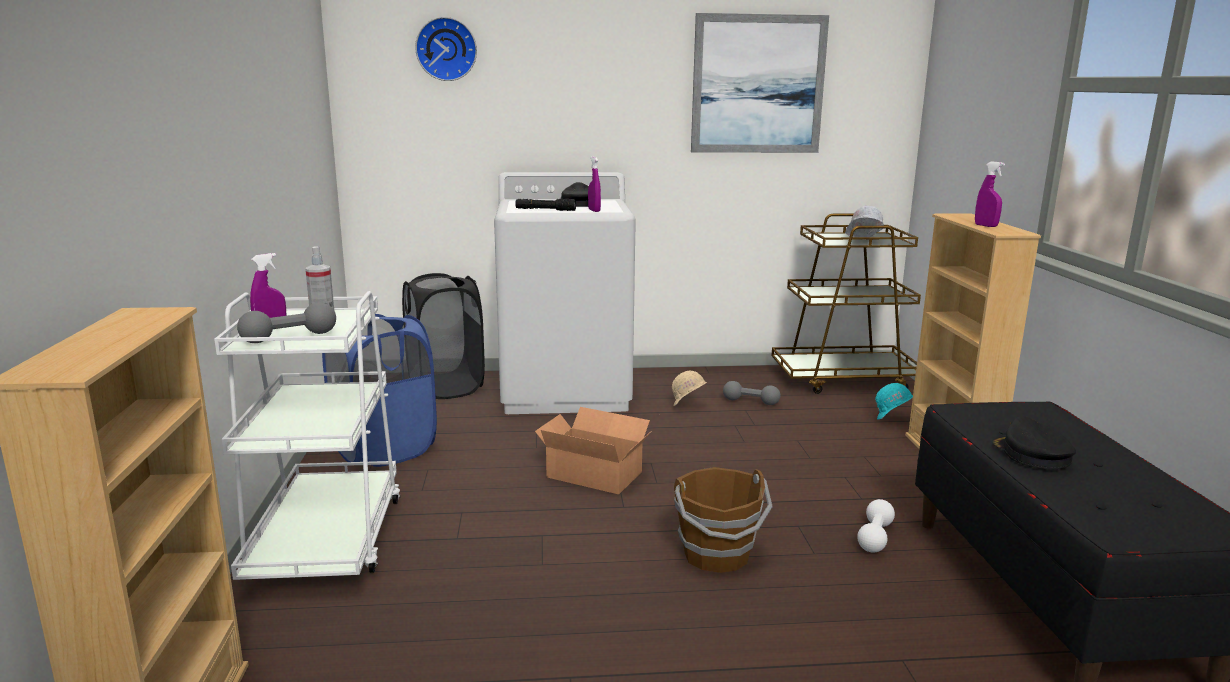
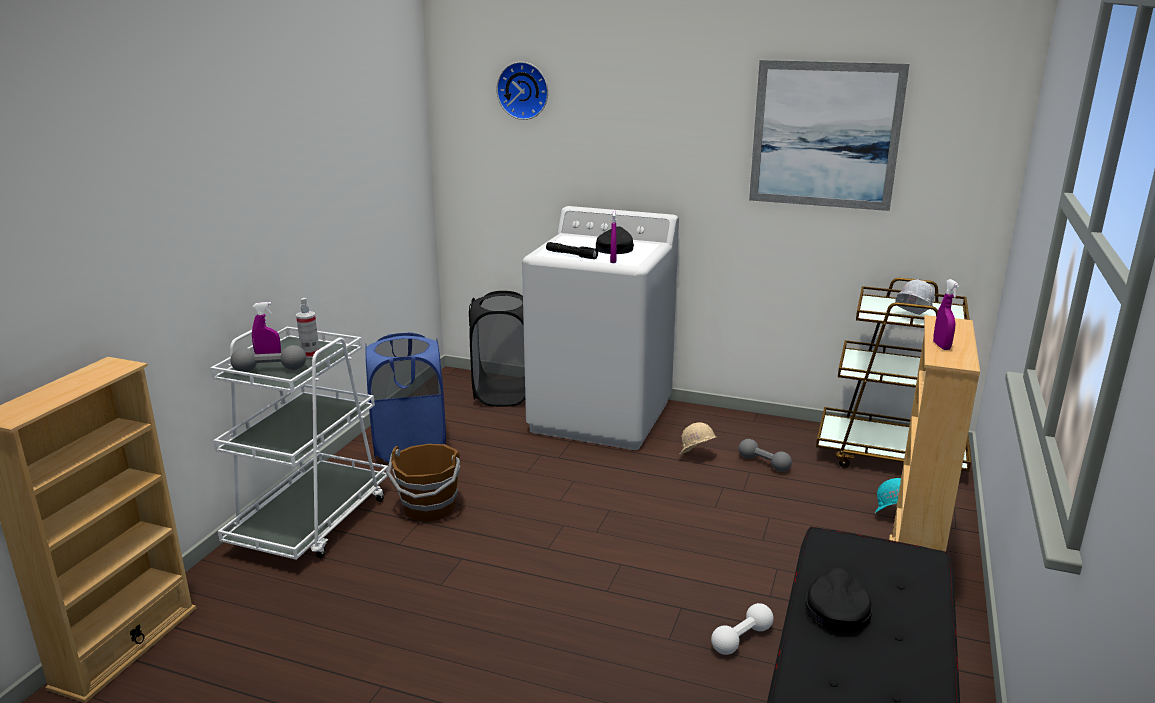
camera: 25 degrees right, 5 degrees up
cardboard box [535,407,652,494] -> none
brown bucket [674,467,773,573] -> brown bucket moved to [387,444,460,522]

